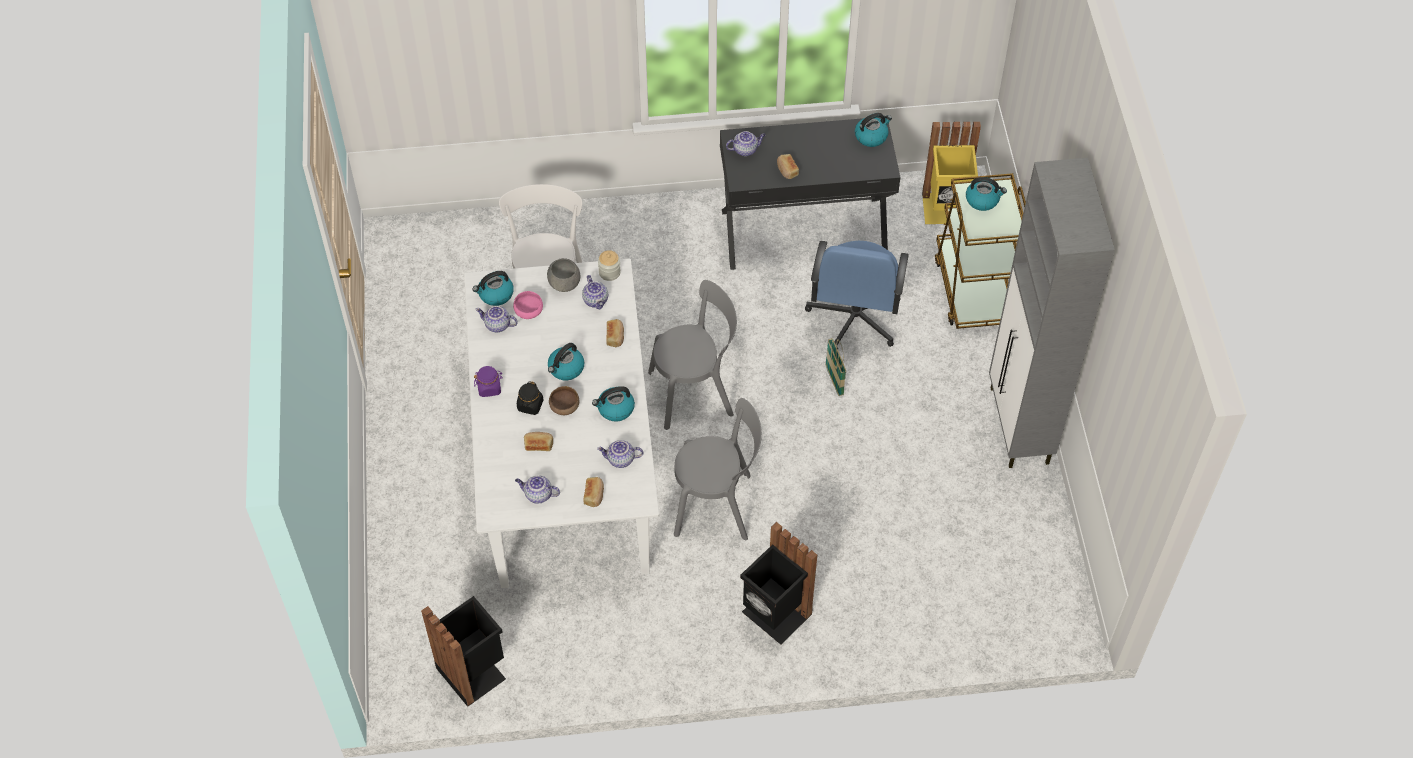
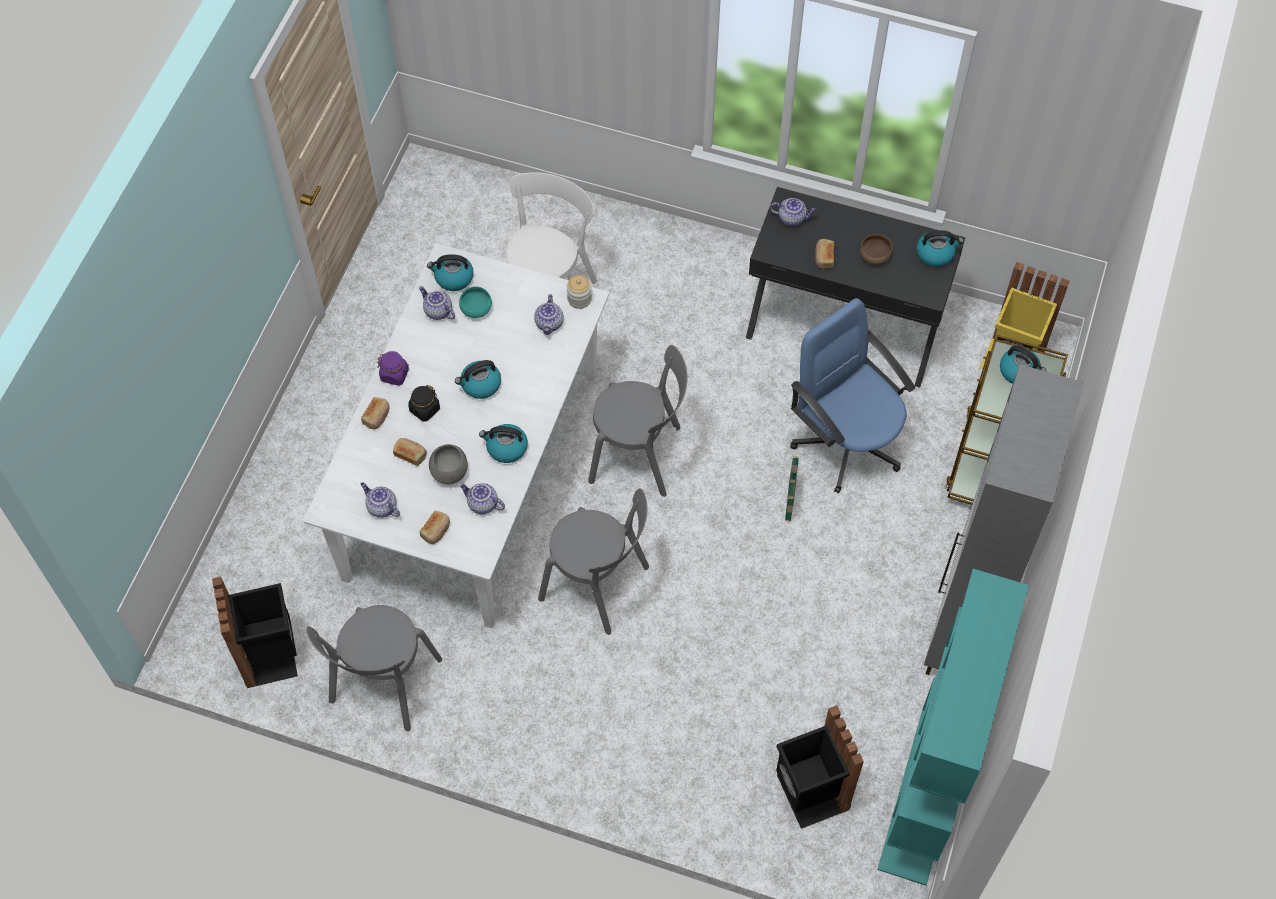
camera: 25 degrees right, 5 degrees up
pink bowl [513,291,543,319] -> turquoise bowl [459,287,492,318]
grey bowl [547,258,580,292] -> grey bowl moved to [429,444,468,484]
brown bowl [549,386,579,415] -> brown bowl moved to [860,234,892,265]
bread [606,319,624,347] -> bread moved to [361,397,389,429]
black trash can [740,522,817,644] -> black trash can moved to [776,705,864,829]
blue office chair [805,241,909,349] -> blue office chair turned 105 degrees clockwise [790,298,915,493]
none -> grey chair [306,605,442,731]
none -> turquoise bookcase [877,569,1029,886]

